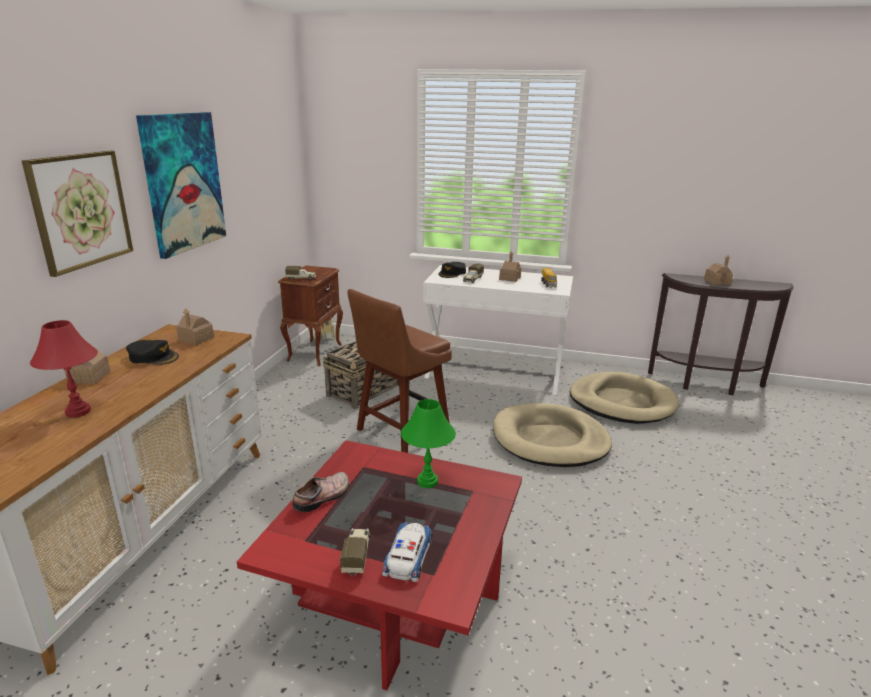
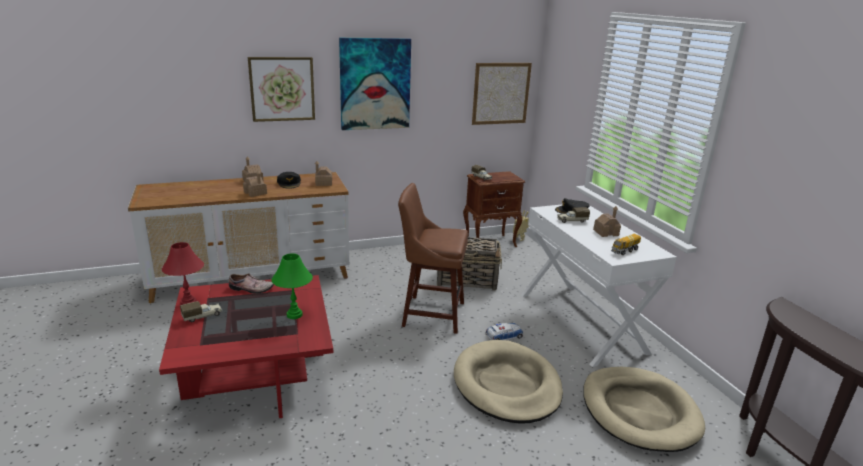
camera: 55 degrees right, 0 degrees up
red table lamp [30,320,98,418] -> red table lamp moved to [162,242,204,305]
toy car [382,522,432,582] -> toy car moved to [485,323,523,340]
toy house [704,255,733,285] -> toy house moved to [243,170,267,197]
none -> picture [472,62,532,125]

